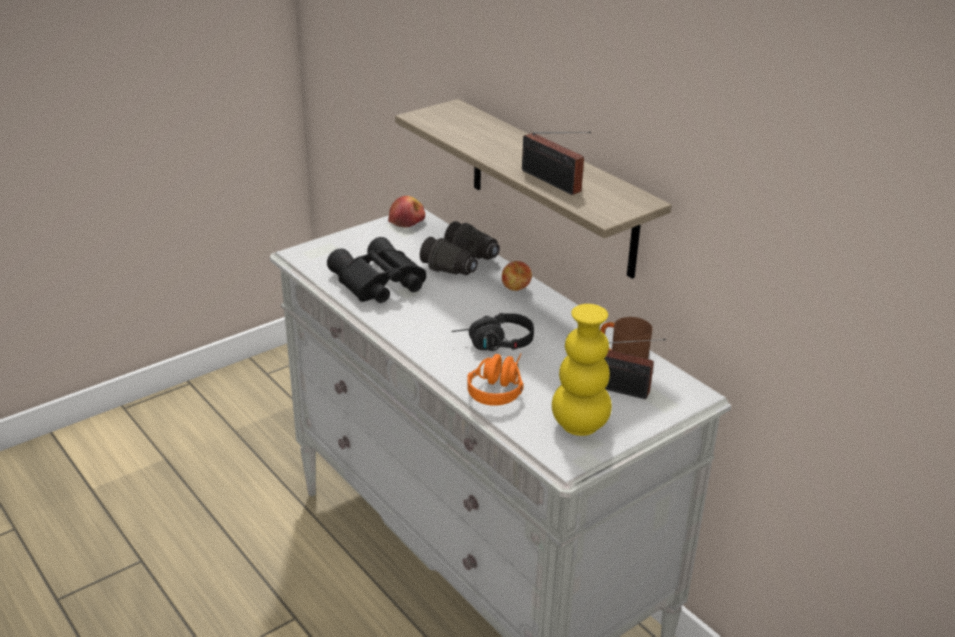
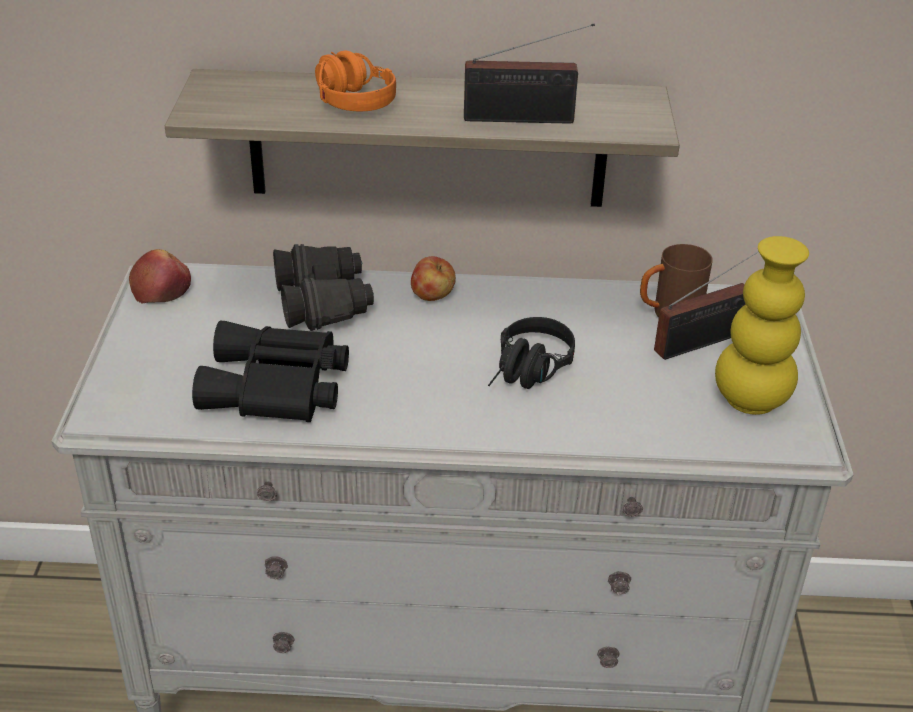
camera: 50 degrees left, 5 degrees up
orange headphones [467,353,523,406] -> orange headphones moved to [315,50,396,111]

